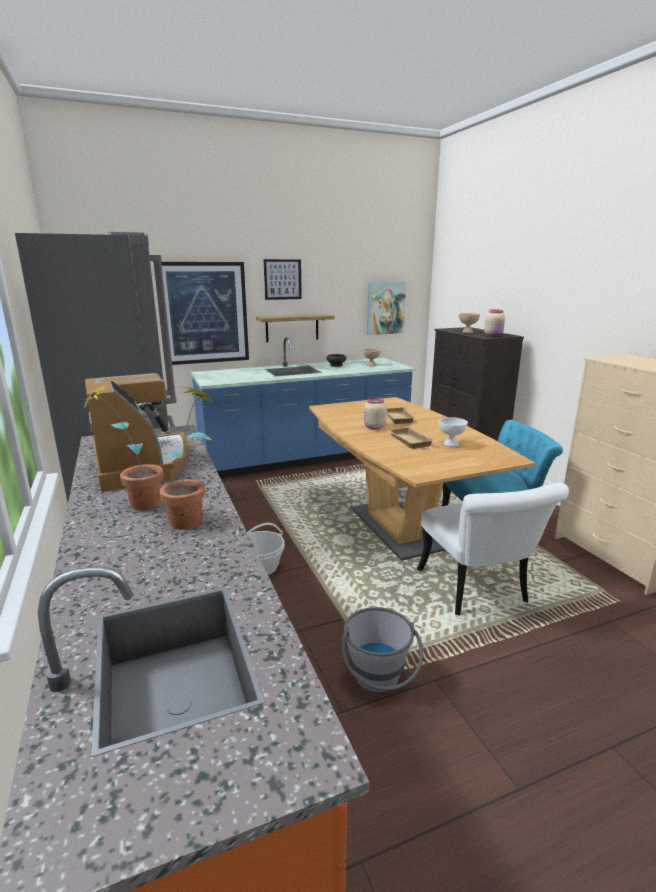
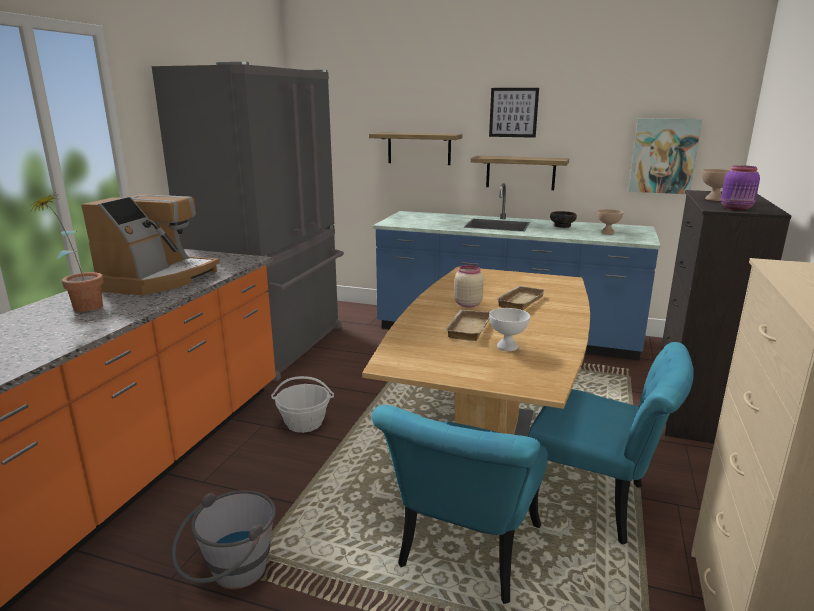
camera: 40 degrees right, 0 degrees up
potted plant [159,387,213,530] -> none
picture [161,262,249,365] -> shelf [369,132,462,165]
white chair [417,483,569,616] -> turquoise chair [371,405,548,604]
beige jar [484,309,505,337] -> purple jar [721,165,760,210]

